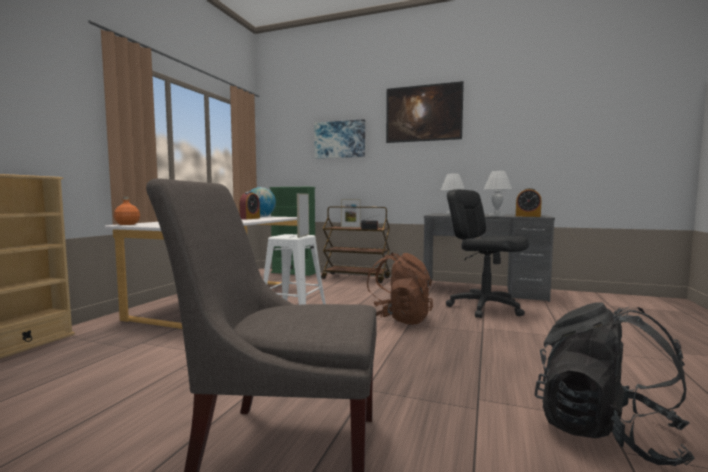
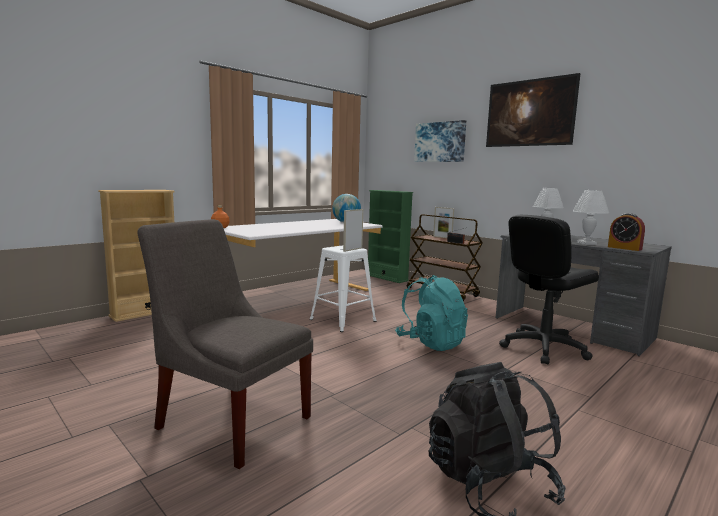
camera: 25 degrees right, 5 degrees up
alarm clock [239,192,260,219] -> none
brown backpack [367,252,433,325] -> turquoise backpack [395,275,468,351]
black office chair [446,189,529,318] -> black office chair turned 105 degrees counterclockwise [499,215,599,364]

